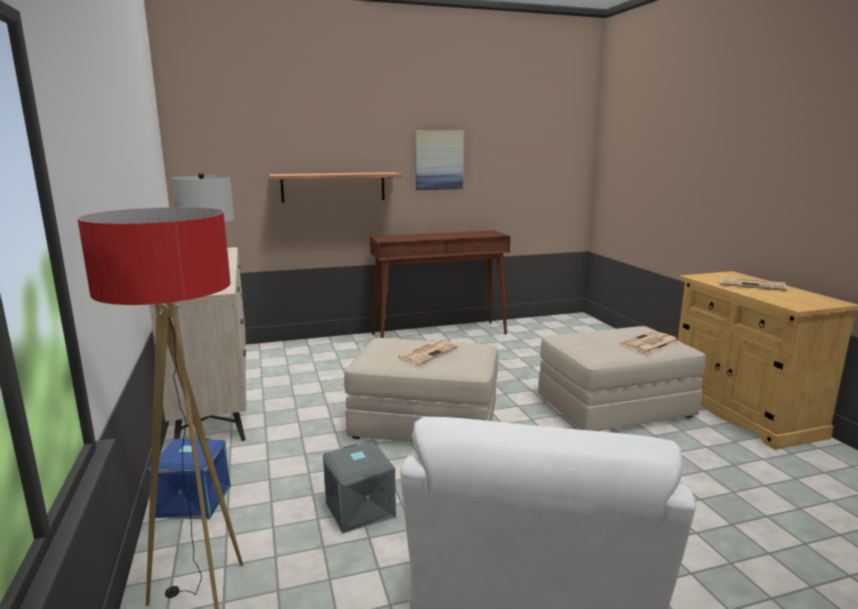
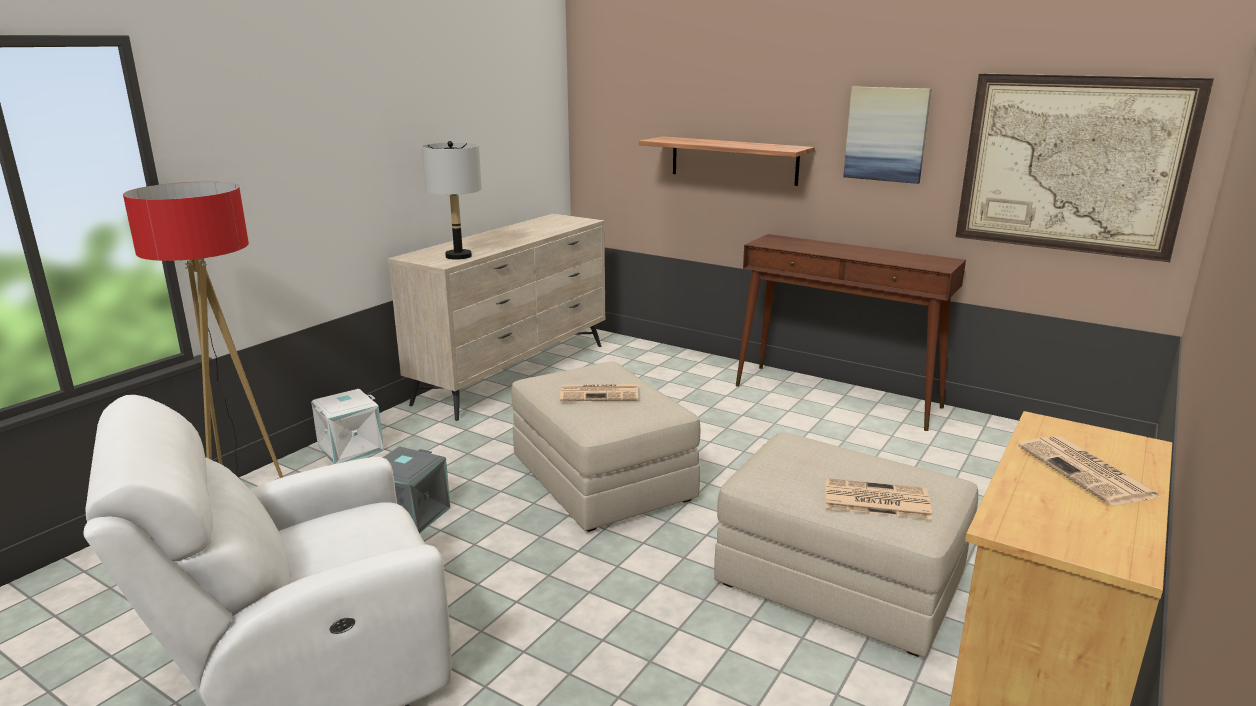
camera: 50 degrees right, 5 degrees up
blue storage box [147,438,231,520] -> white storage box [311,389,384,464]
none -> picture [955,74,1214,262]

